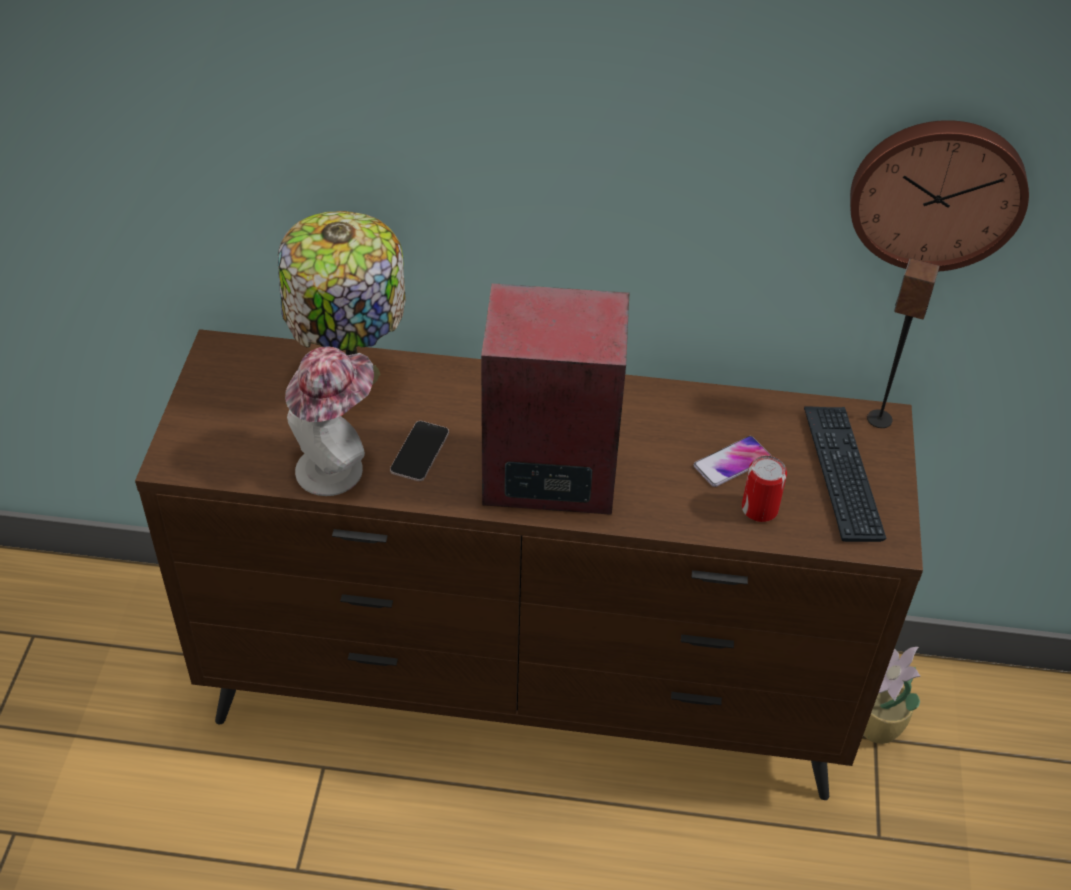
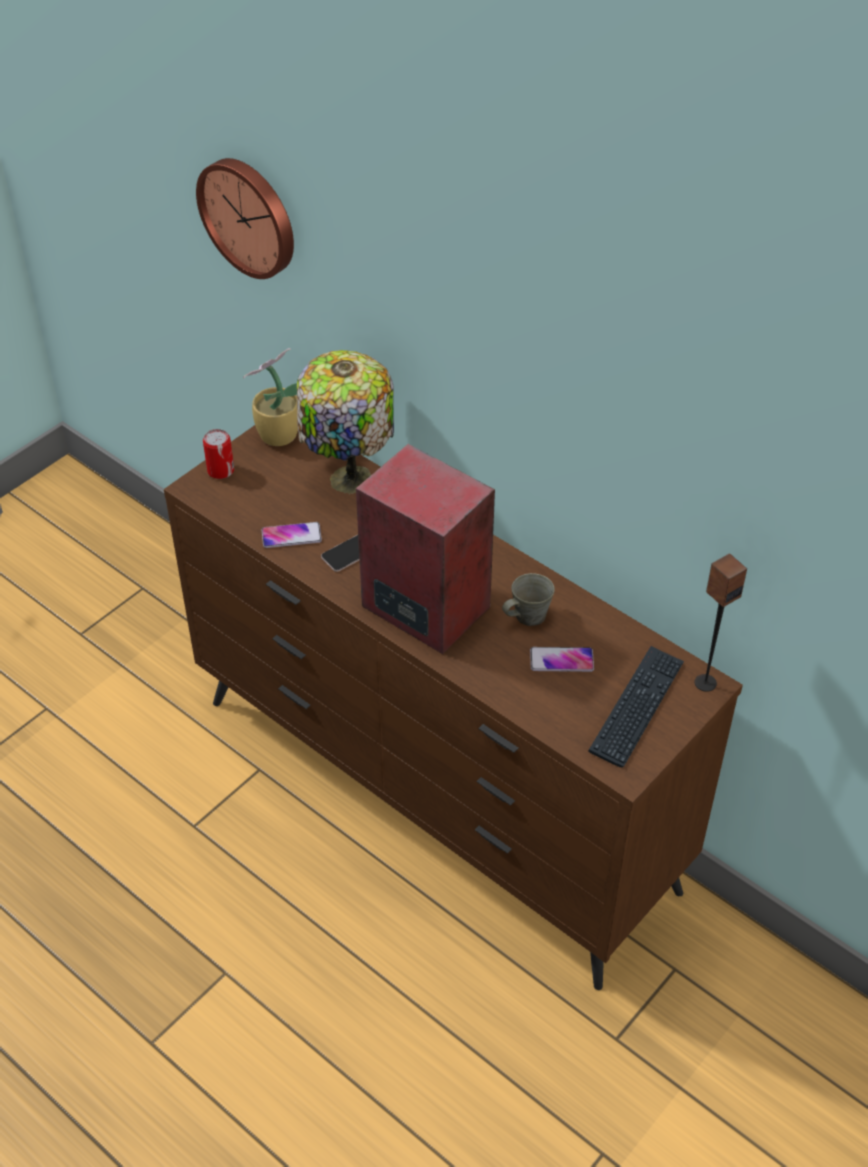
camera: 35 degrees right, 0 degrees up
hat [285,346,374,496] -> phone [262,522,322,548]
can [742,455,787,522] -> can moved to [203,429,234,479]
wall clock [850,120,1029,272] -> wall clock moved to [196,158,294,279]
potted plant [863,647,921,744] -> potted plant moved to [243,348,298,446]
none -> grey mug [502,573,555,626]

